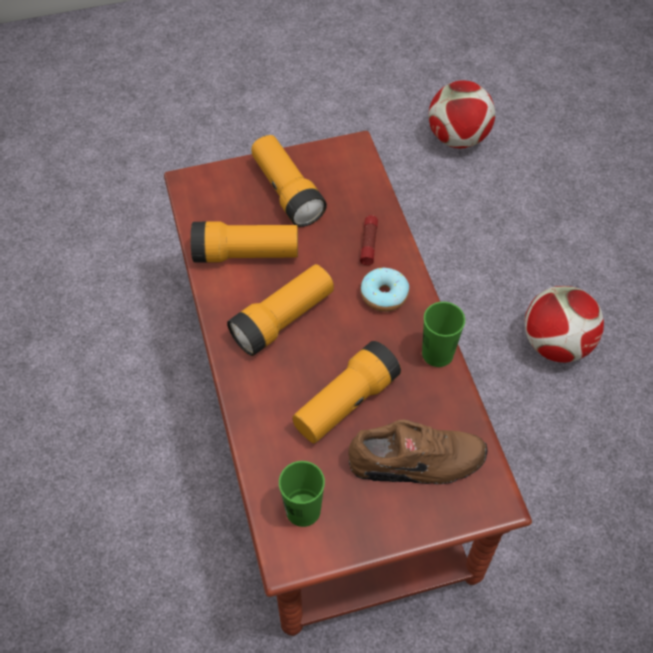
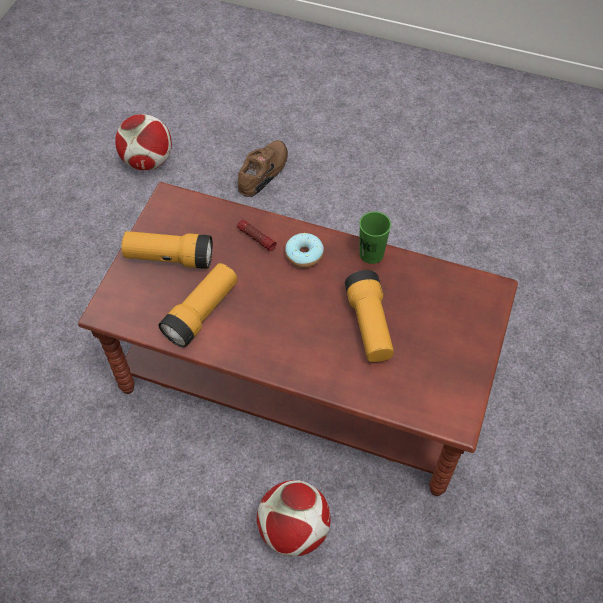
camera: 55 degrees left, 0 degrees up
flashlight [227,264,334,356] -> none
green cup [279,461,325,527] -> none
brown shoe [348,420,487,484] -> brown shoe moved to [238,140,288,197]
football [525,286,604,363] -> football moved to [257,480,331,556]

